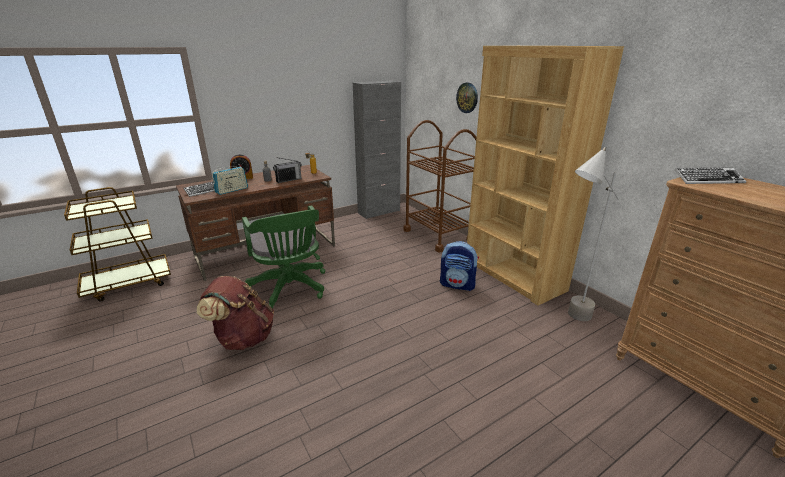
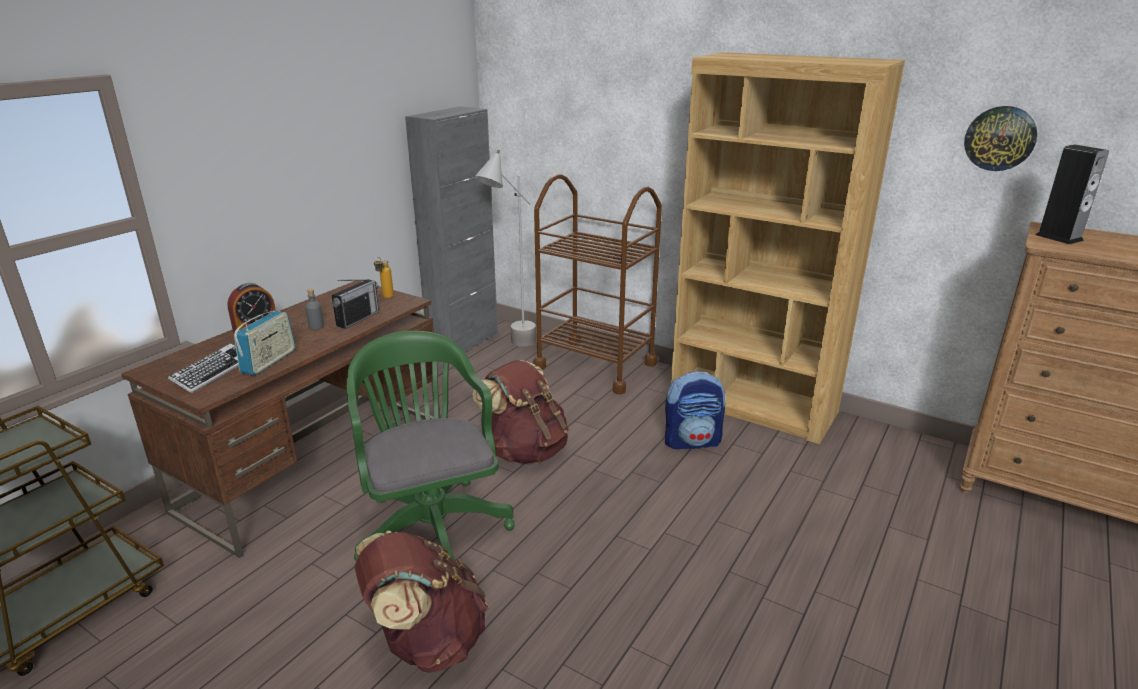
camera: 25 degrees left, 0 degrees up
green office chair [242,205,325,308] -> green office chair turned 150 degrees counterclockwise [347,331,515,561]
wall clock [456,82,478,113] -> wall clock moved to [964,106,1037,171]
grey floor lamp [568,147,619,321] -> grey floor lamp moved to [474,150,536,347]
keyboard [675,168,746,184] -> speaker [1036,145,1109,244]
none -> brown backpack [472,360,569,464]

